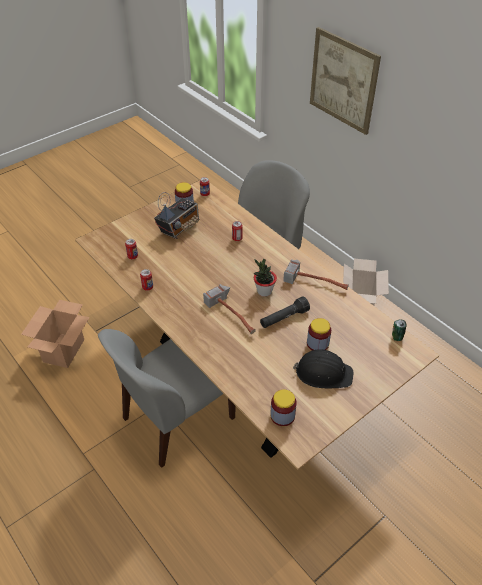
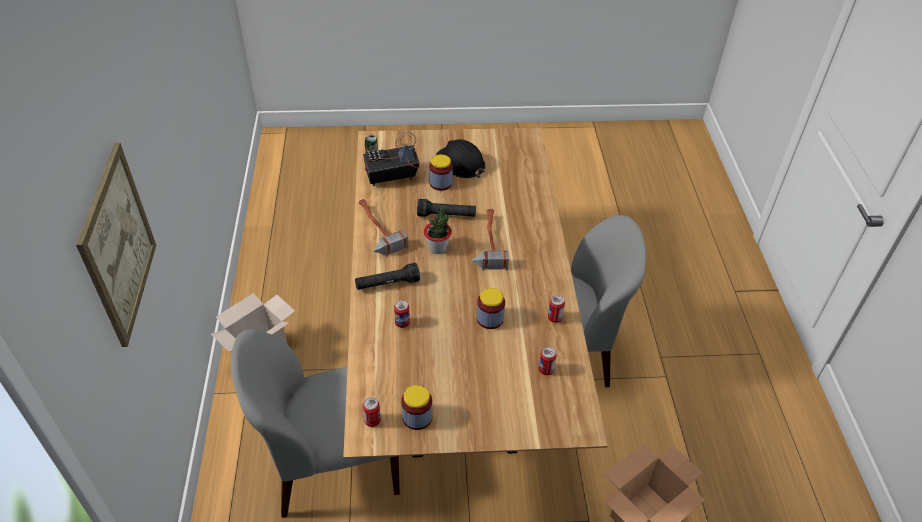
camera: 145 degrees left, 0 degrees up
radio [154,192,199,239] -> radio moved to [363,132,420,186]
jar [270,389,297,426] -> jar moved to [477,288,505,329]
none -> black flashlight [355,263,420,290]

